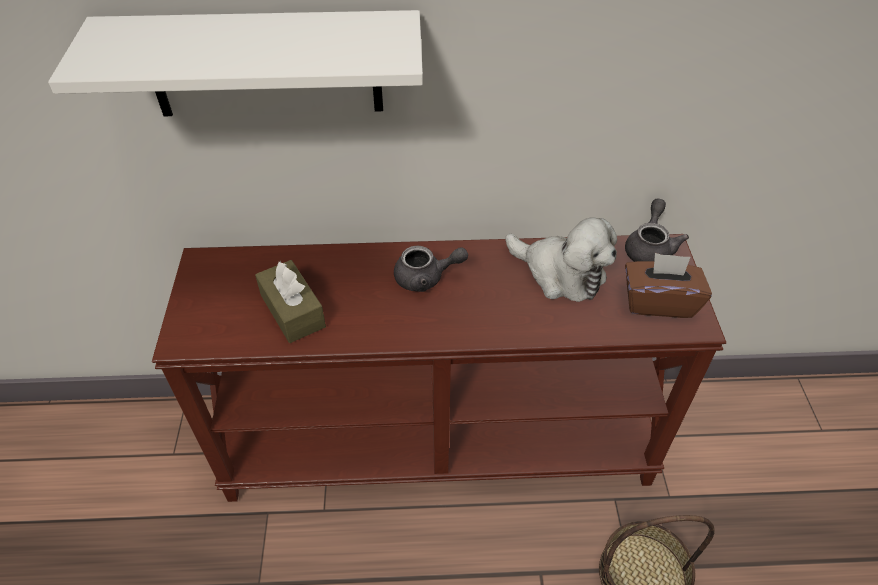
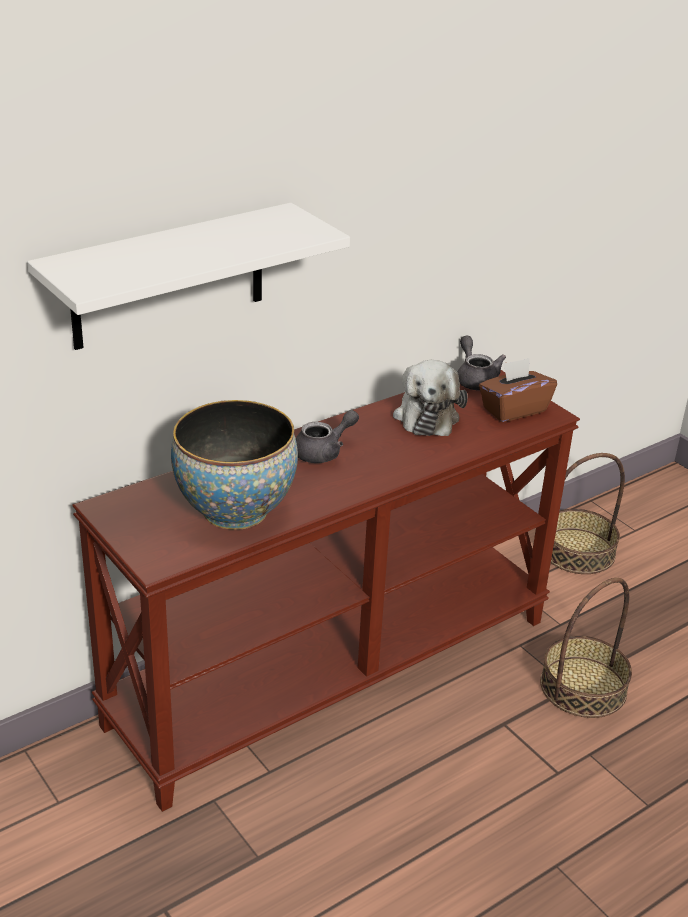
camera: 35 degrees left, 15 degrees down
brown tissue box [255,260,326,343] -> bowl [171,400,298,530]
plush toy [505,217,617,302] -> plush toy turned 90 degrees clockwise [393,360,468,436]
none -> basket [551,453,625,574]

